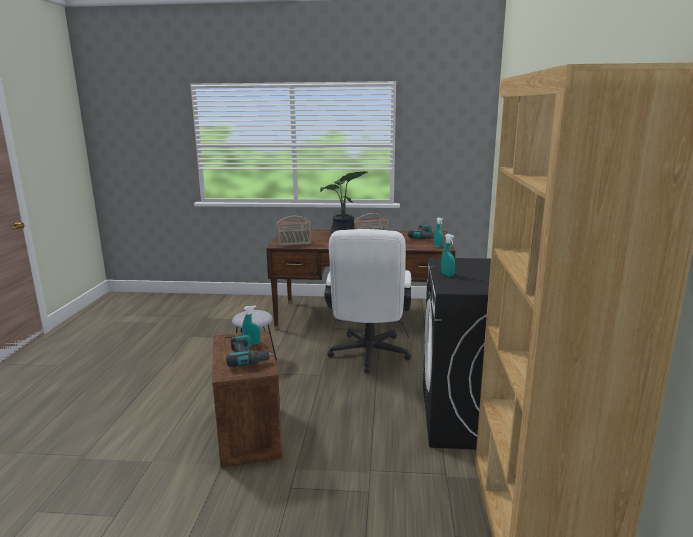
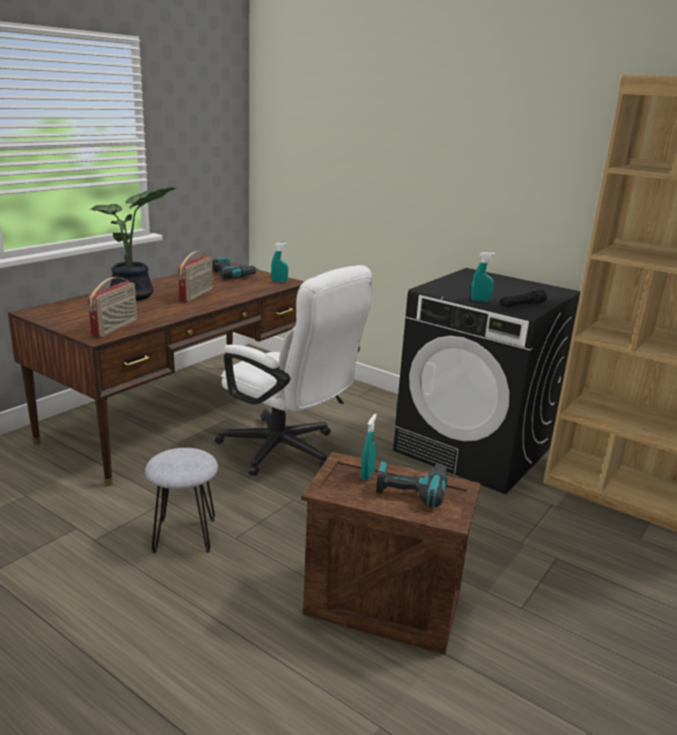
camera: 60 degrees left, 5 degrees up
none -> black flashlight [500,290,547,308]

